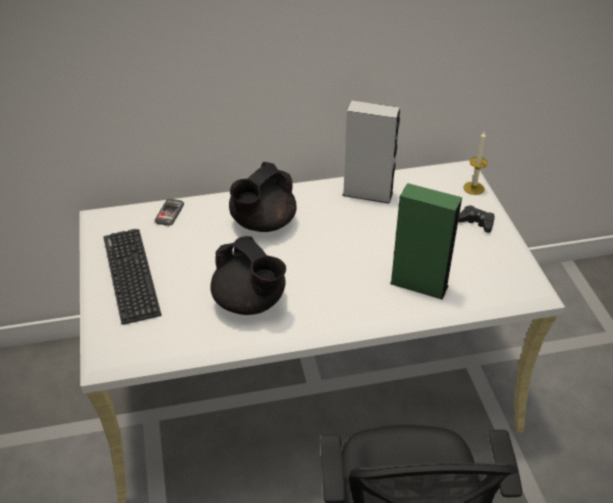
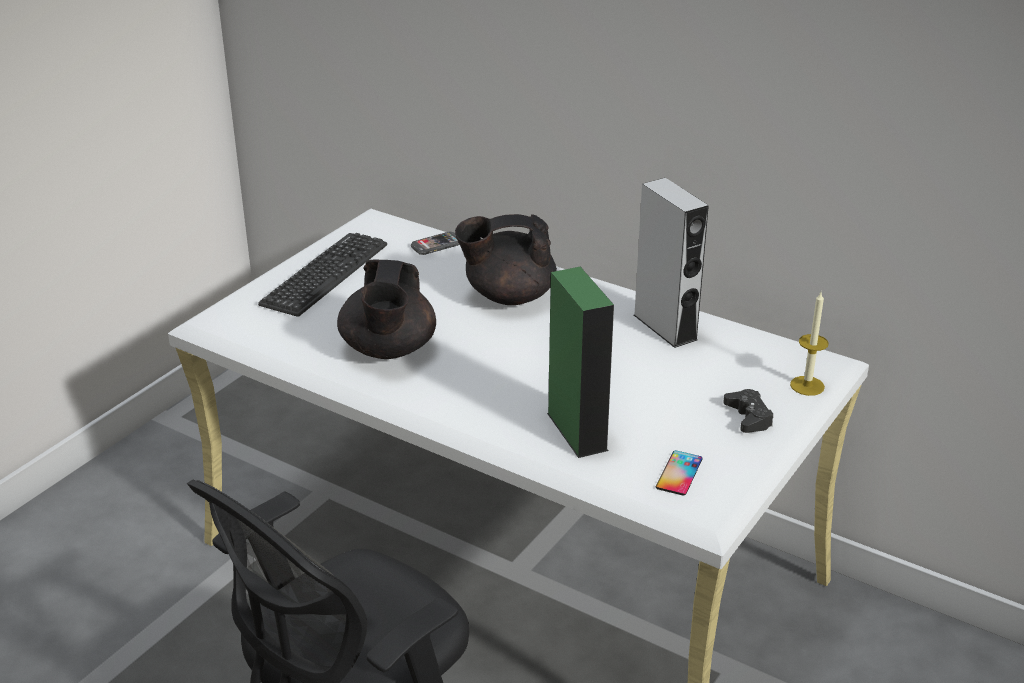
camera: 45 degrees right, 10 degrees down
none -> phone [656,450,702,496]

